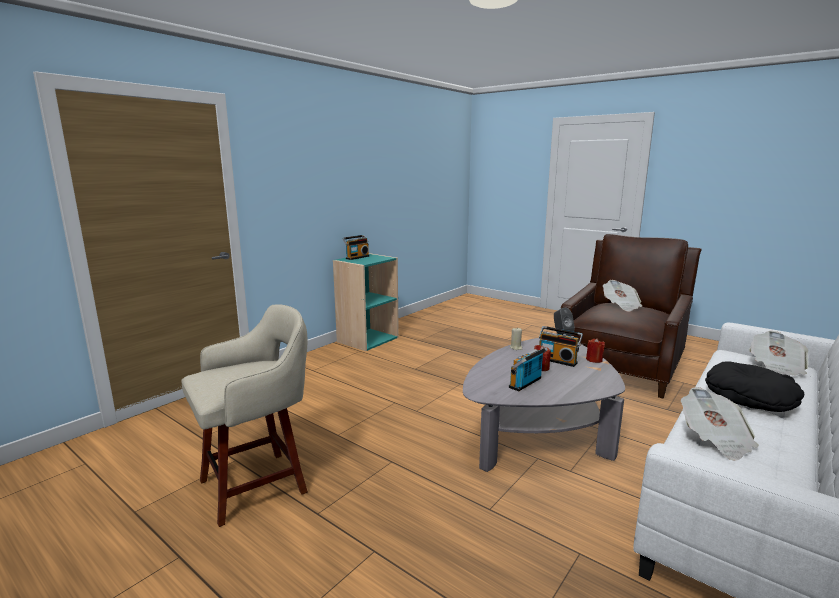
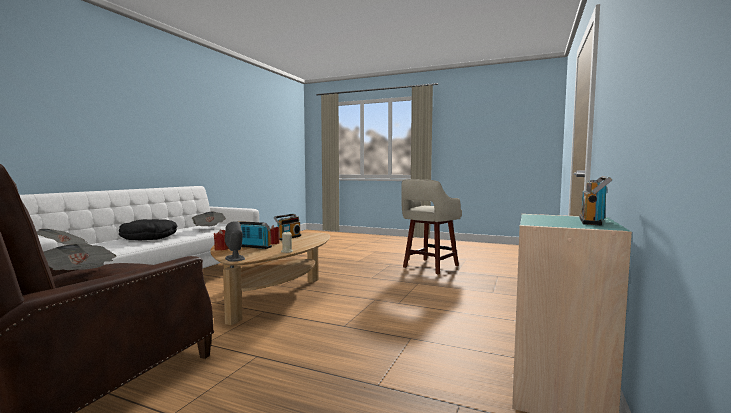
camera: 165 degrees right, 10 degrees down
grey coffee table [463,338,625,472] -> brown coffee table [210,233,330,325]

